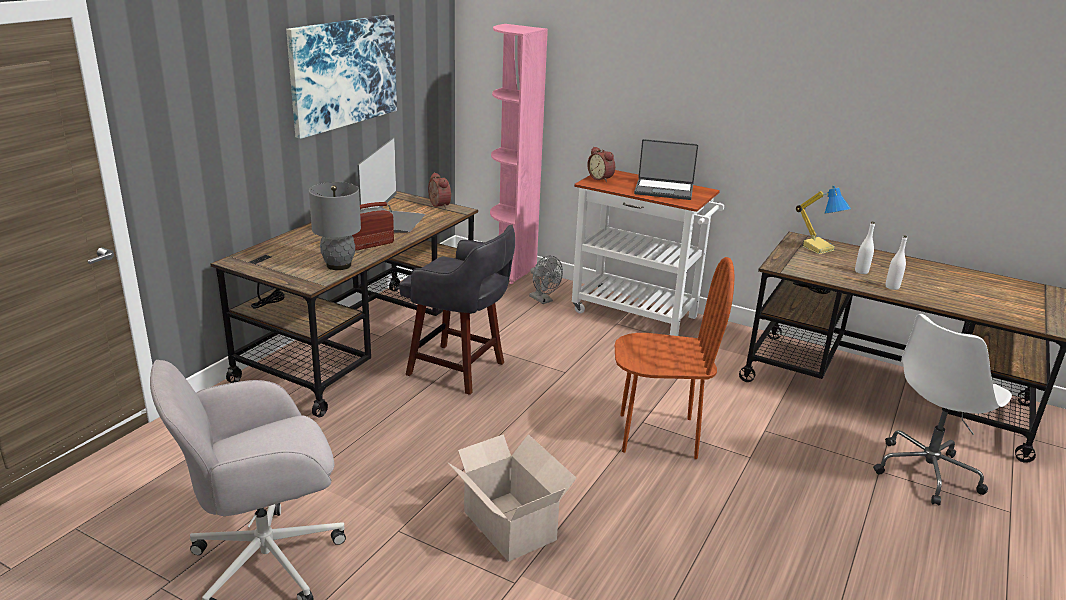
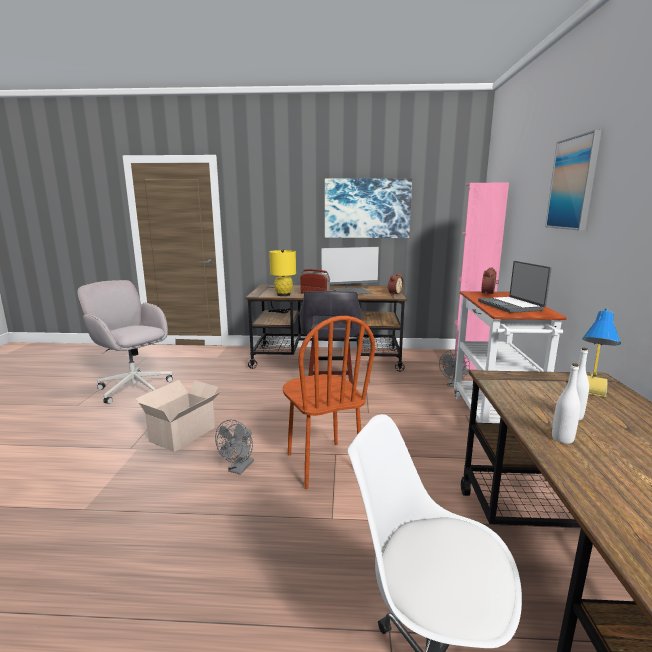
camera: 65 degrees right, 10 degrees down
grey table lamp [309,182,361,270] -> yellow table lamp [269,249,296,296]
none -> grey fan [215,420,254,475]
none -> picture [545,130,602,231]

